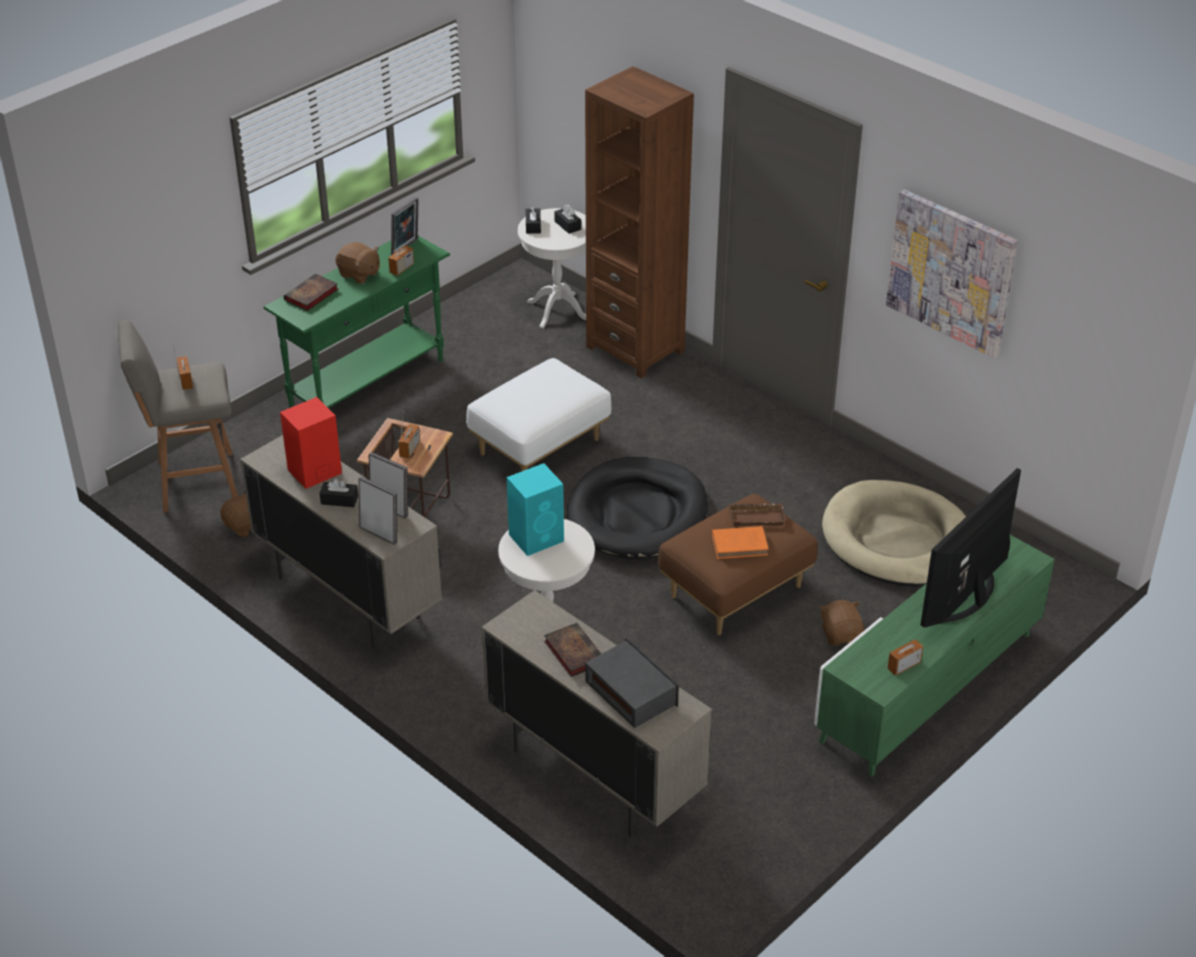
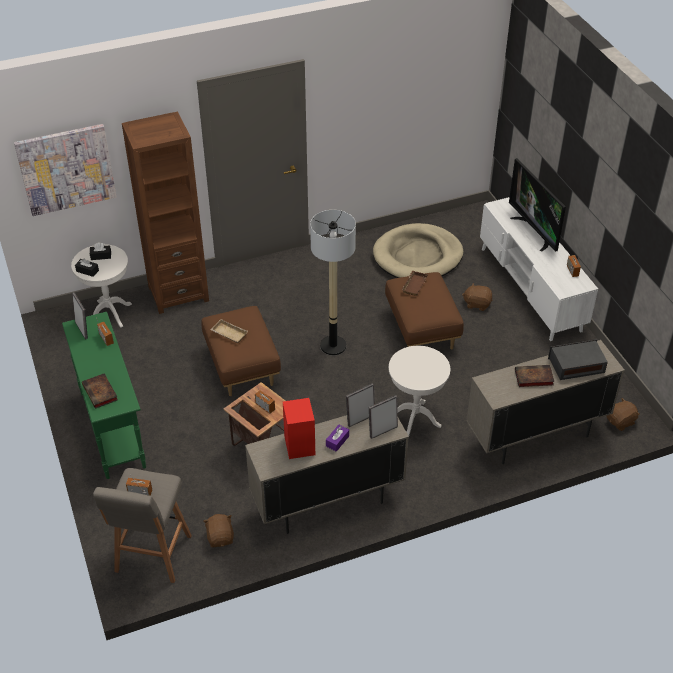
camera: 65 degrees left, 5 degrees up
black tissue box [319,479,358,507] -> purple tissue box [326,425,349,452]
brown plush toy [336,242,380,284] -> brown plush toy moved to [606,398,640,431]
white ottoman [466,358,612,472] -> brown ottoman [202,306,281,396]
turquoise speaker [507,463,564,556] -> none
black dog bed [567,457,708,560] -> floor lamp [310,210,356,355]
orange book [712,526,769,559] -> none
green tv stand [814,534,1055,777] -> white tv stand [480,197,598,341]
picture [886,189,1018,358] -> picture moved to [14,124,117,216]
none -> beige tray [210,319,248,343]

